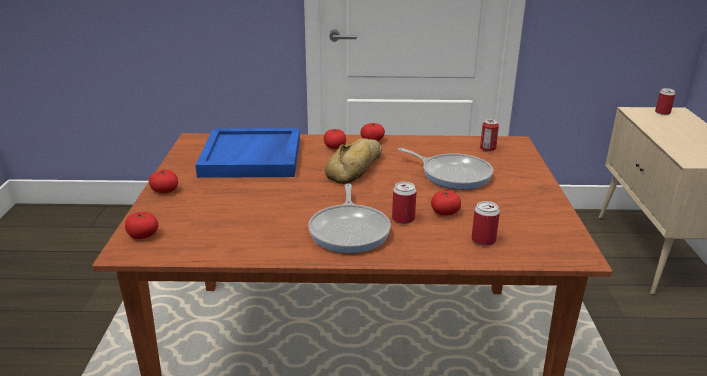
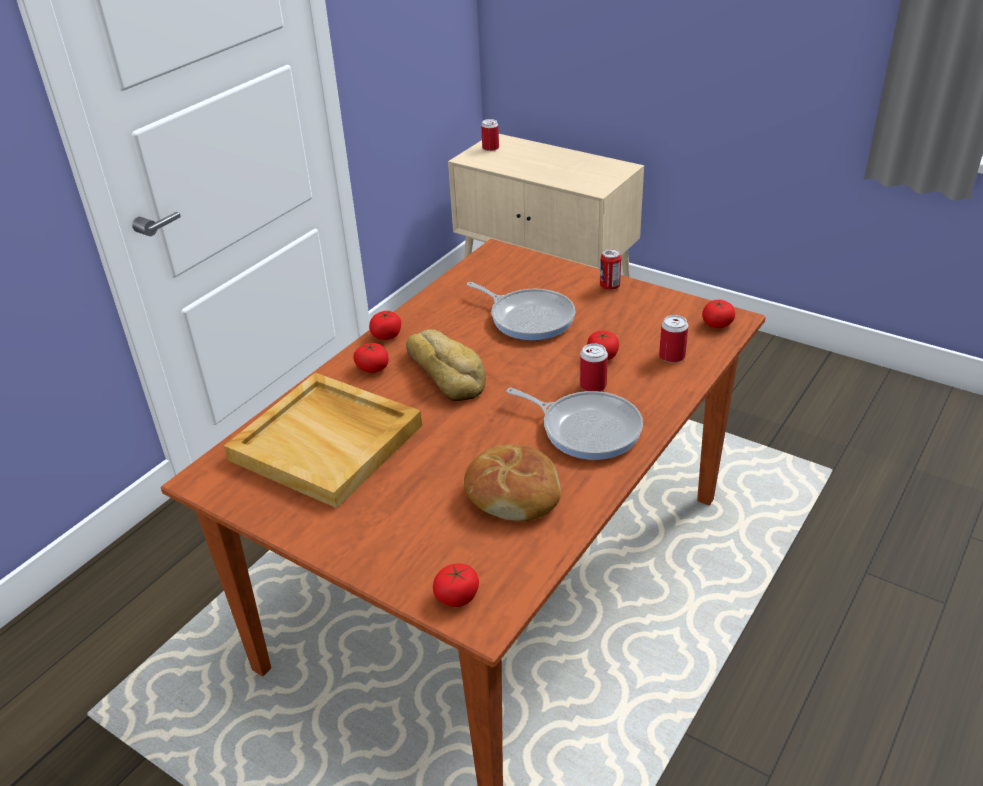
camera: 55 degrees left, 10 degrees up
tomato [149,170,178,193] -> tomato moved to [702,300,735,328]
blue tray [195,128,300,178] -> beige tray [224,373,422,508]
frying pan [398,148,493,190] -> frying pan turned 60 degrees clockwise [467,282,575,341]
can [480,119,499,152] -> can moved to [600,249,622,290]
none -> bread [464,444,561,521]

